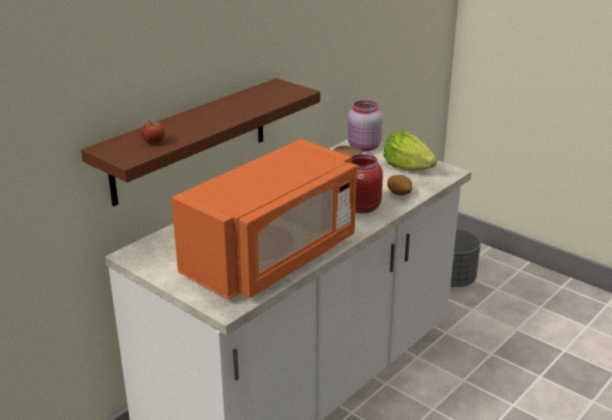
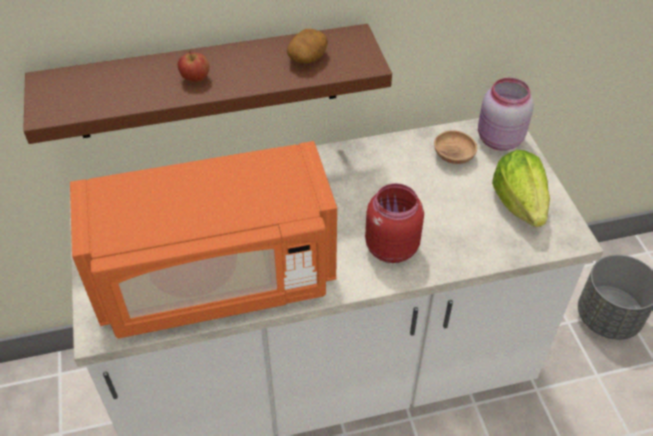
camera: 35 degrees right, 20 degrees up
apple [140,120,165,144] -> apple moved to [178,51,210,82]
potato [387,175,412,195] -> potato moved to [287,29,328,63]

